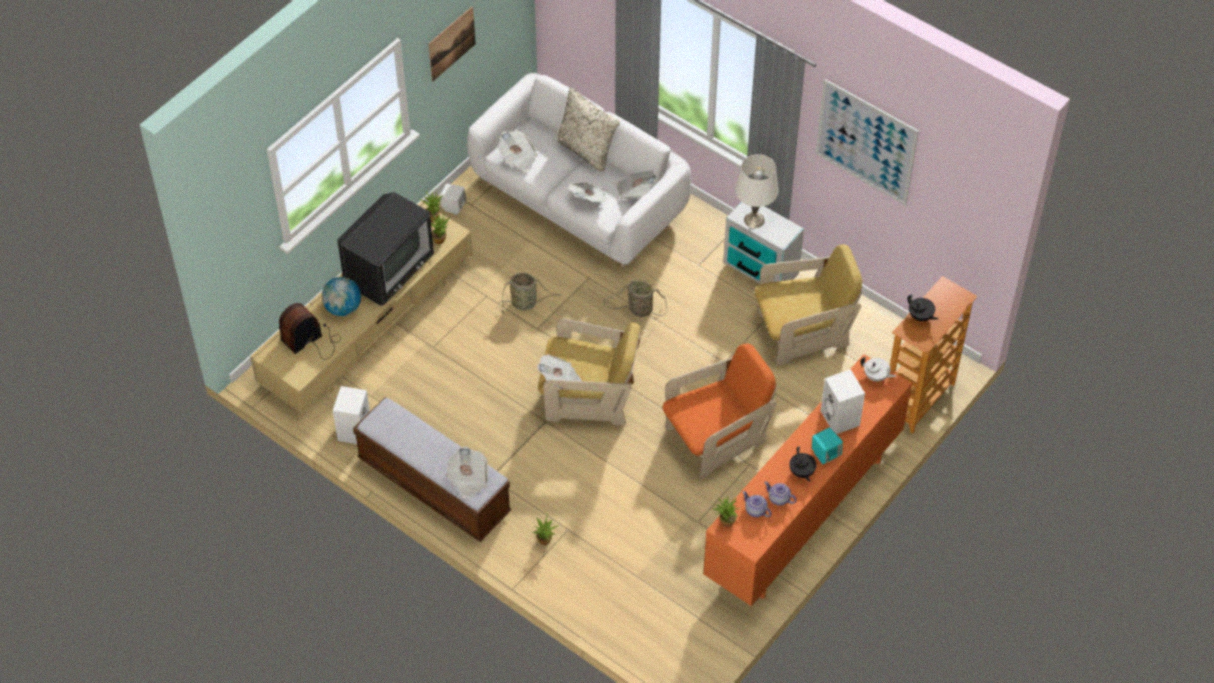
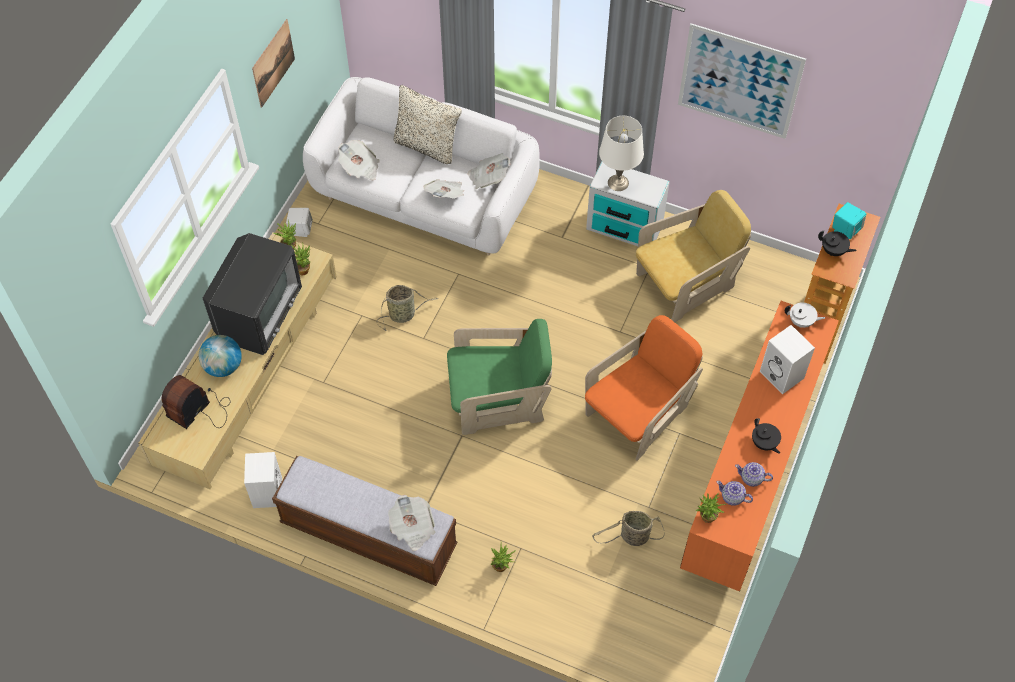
camera: 15 degrees left, 5 degrees up
newspaper [537,354,582,389] -> none
yellow armchair [538,319,640,425] -> green armchair [447,319,552,435]
basket [603,280,667,317] -> basket moved to [592,511,665,546]
turquoise speaker [812,427,843,464] -> turquoise speaker moved to [832,202,866,239]

